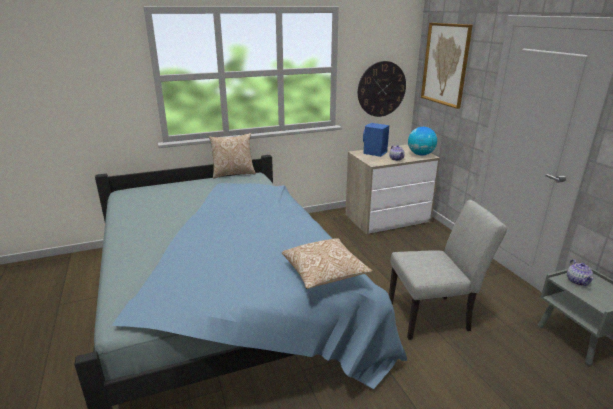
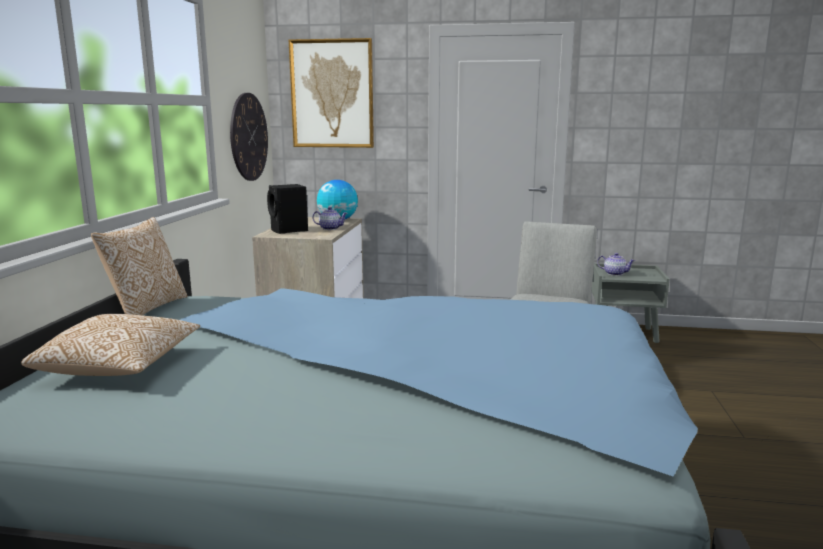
camera: 60 degrees left, 10 degrees down
pillow [282,238,373,289] -> pillow moved to [21,314,200,376]
blue speaker [363,123,389,157] -> black speaker [267,184,308,234]

